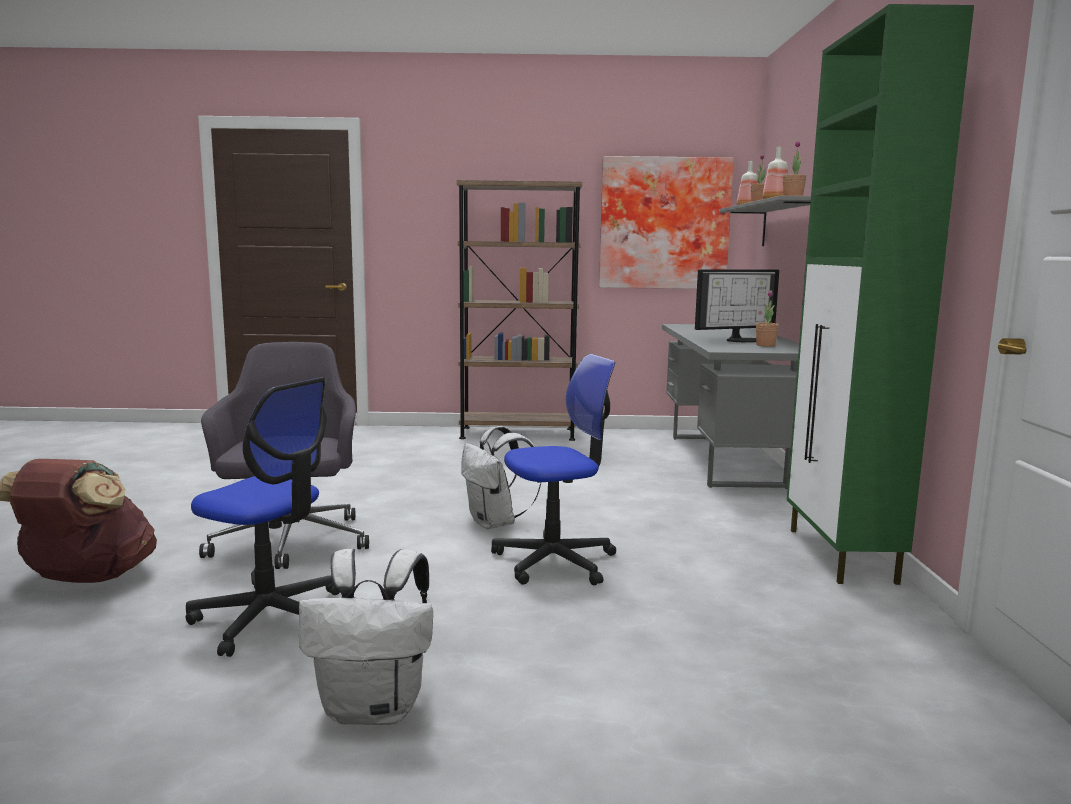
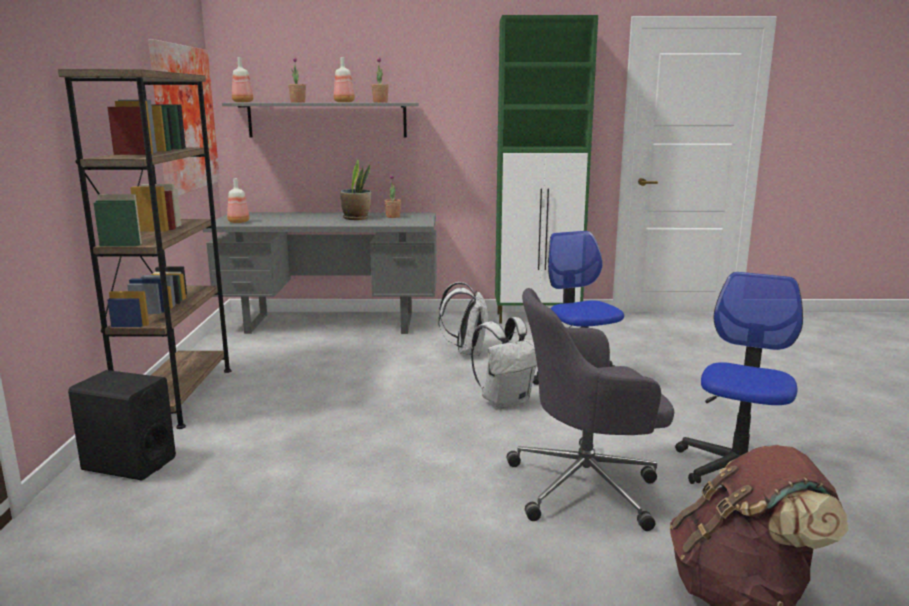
camera: 90 degrees left, 5 degrees up
white backpack [299,549,433,725] -> white backpack moved to [438,282,489,356]
monitor [695,269,779,343] -> potted plant [340,160,371,220]
none -> black speaker [68,370,176,481]
none -> bottle [227,178,249,223]

